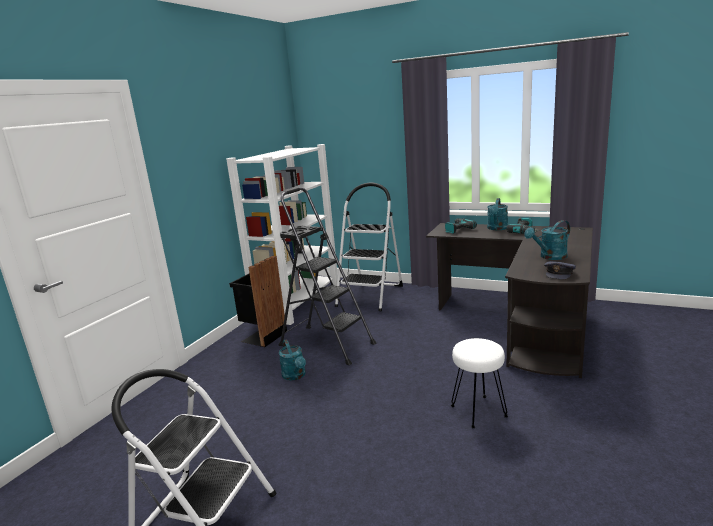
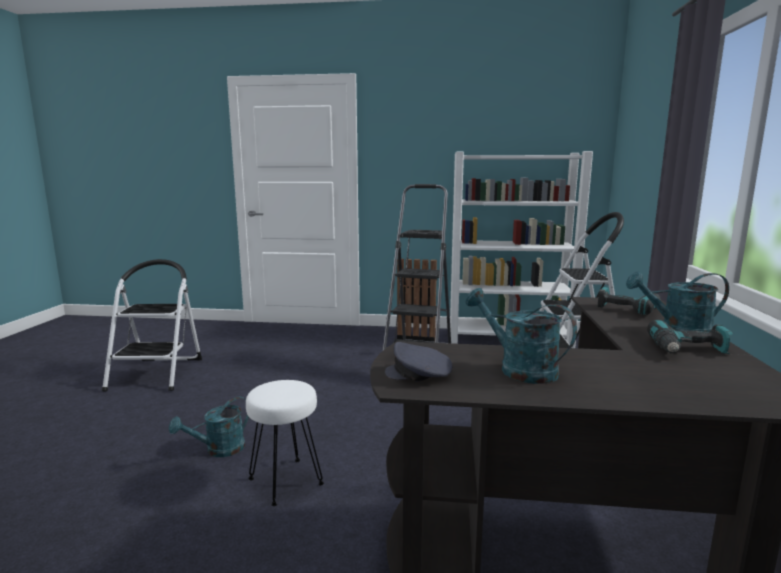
camera: 70 degrees right, 5 degrees down
turquoise watering can [279,339,306,381] -> turquoise watering can moved to [169,397,249,457]

